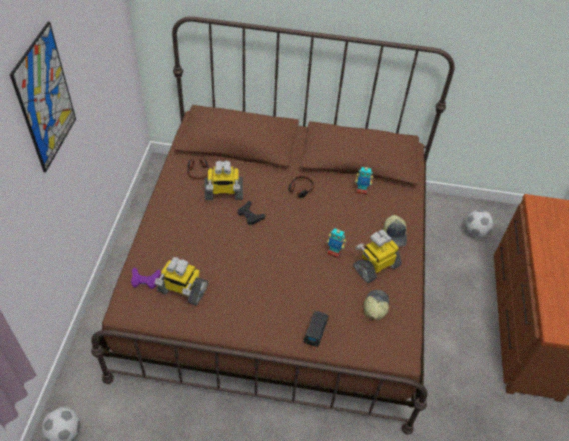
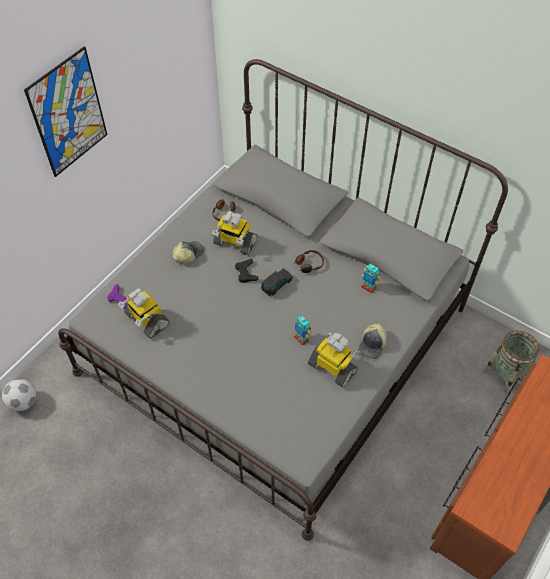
camera: 30 degrees right, 5 degrees up
brown bed [91,16,455,435] -> grey bed [58,59,508,541]
black toy car [304,311,328,347] -> black toy car moved to [261,269,293,296]
toy robot [353,230,402,283] -> toy robot turned 45 degrees clockwise [308,332,361,388]
cap [364,290,389,320] -> cap moved to [173,241,204,264]
football [465,210,494,237] -> basket [484,331,539,393]

